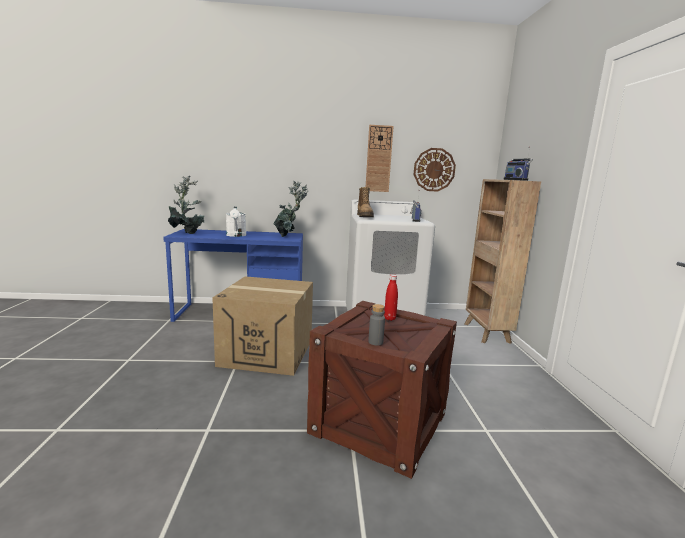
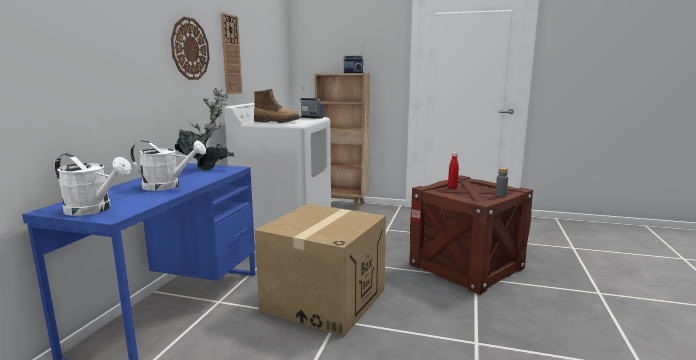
camera: 70 degrees left, 0 degrees up
potted plant [168,176,205,234] -> white watering can [55,154,131,216]
wall clock [414,148,456,192] -> wall clock moved to [171,17,210,80]

